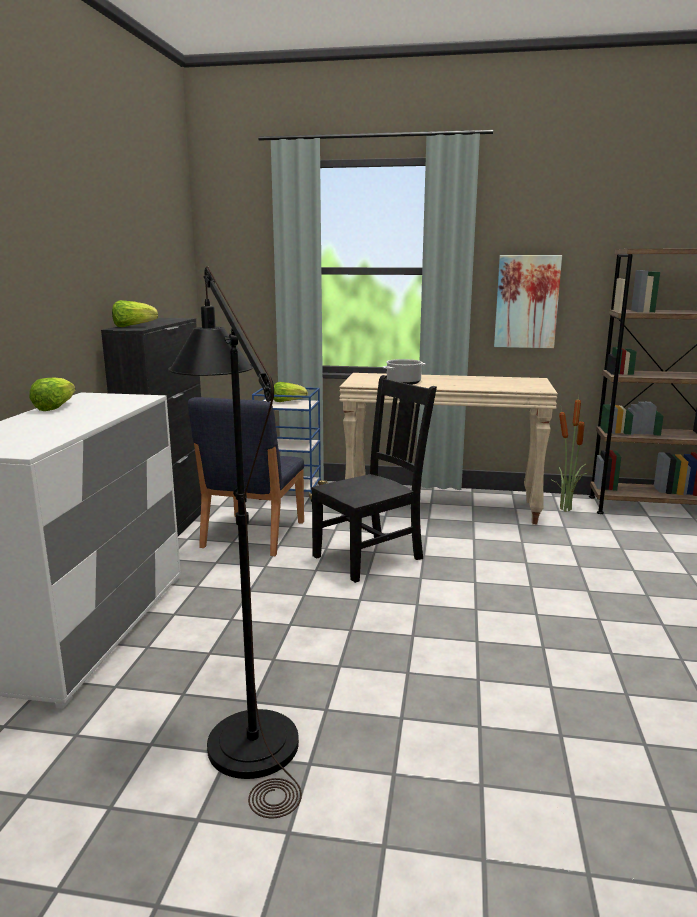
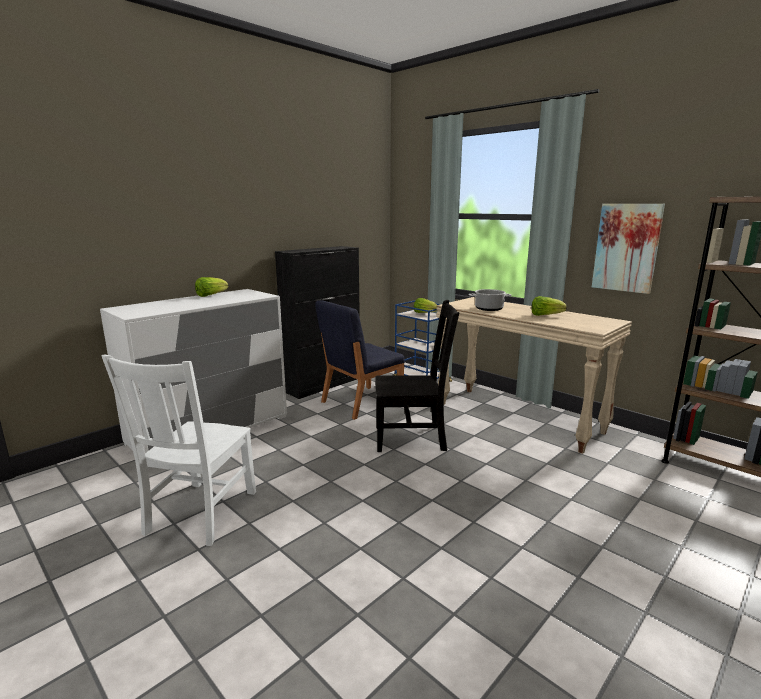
camera: 35 degrees right, 0 degrees up
lettuce [112,300,158,327] -> lettuce moved to [532,296,567,316]
black floor lamp [168,266,302,818] -> white chair [101,355,256,546]
potted plant [552,396,588,512] -> none

